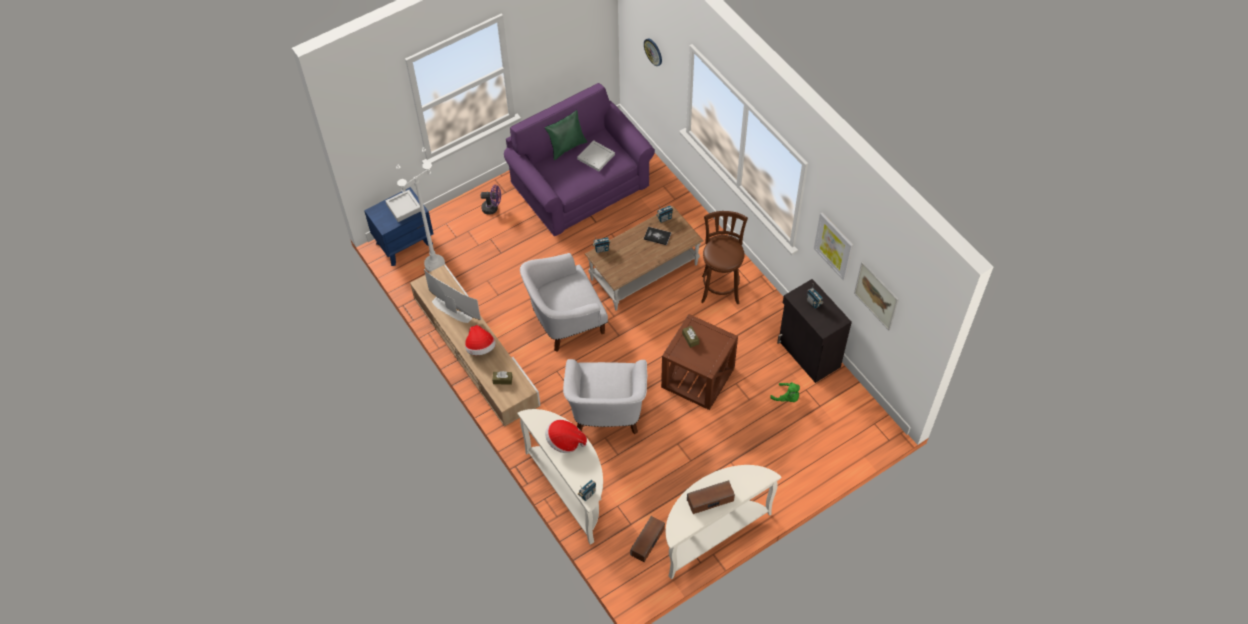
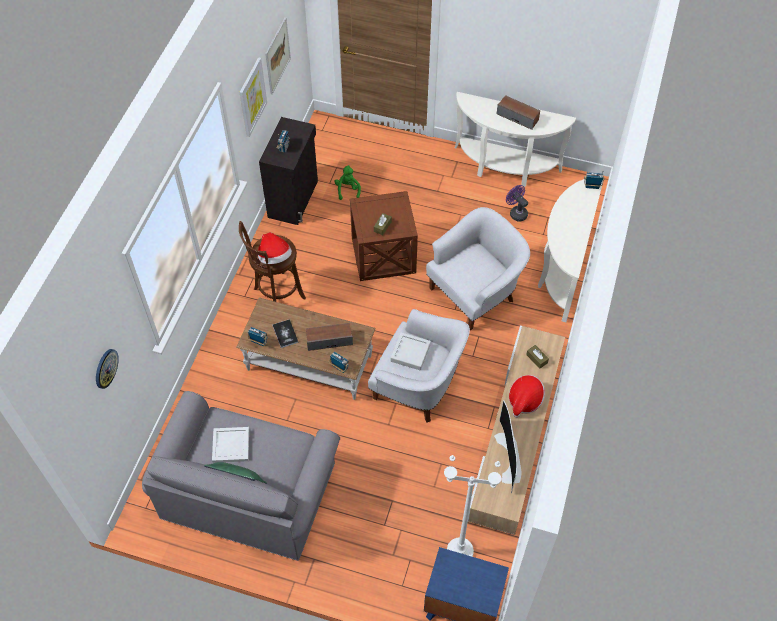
camera: 130 degrees left, 0 degrees up
grey tray [386,190,421,222] -> grey tray moved to [391,332,431,370]
purple fan [481,185,501,215] -> purple fan moved to [506,185,528,222]
purple sofa [504,83,655,236] -> grey sofa [142,391,340,561]
hat [545,420,587,453] -> hat moved to [258,232,292,264]
speaker [630,515,665,562] -> speaker moved to [306,323,353,351]

